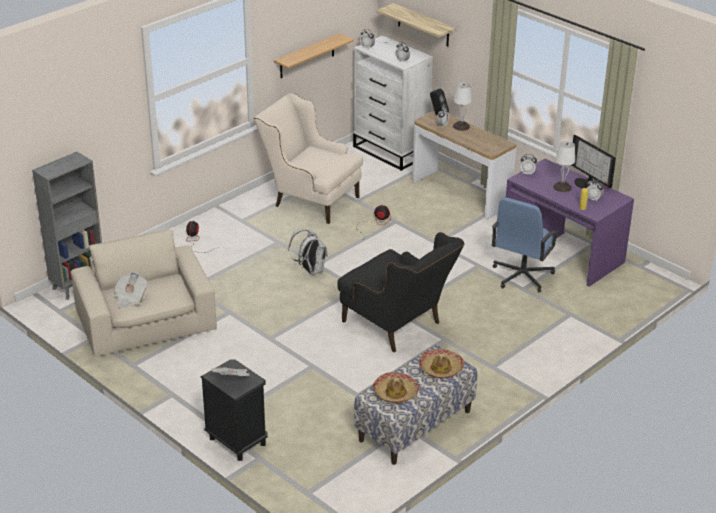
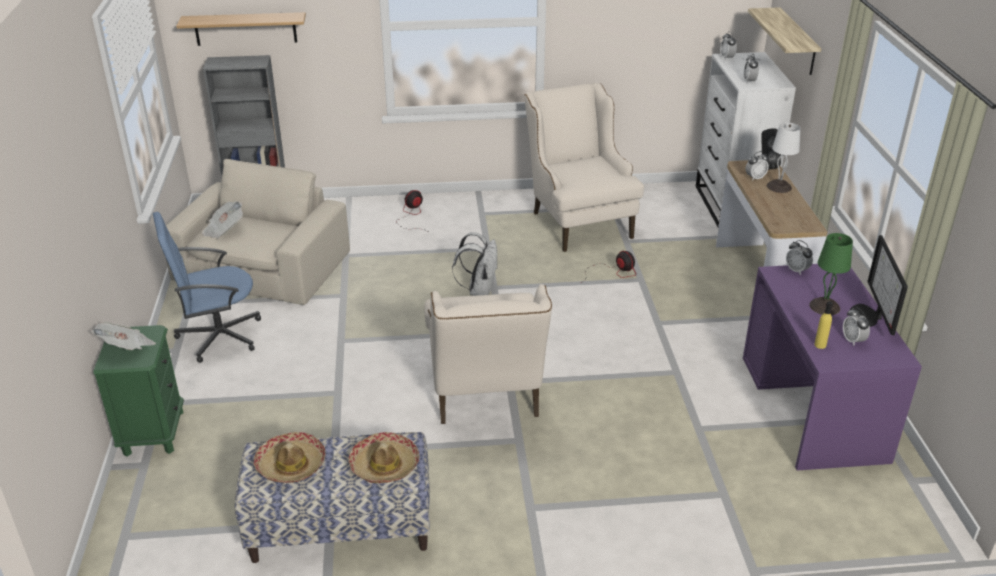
camera: 40 degrees right, 0 degrees up
black nightstand [201,359,268,461] -> green nightstand [94,325,184,457]
shelf [274,33,354,78] -> shelf moved to [176,12,306,46]
black armchair [338,232,464,352] -> beige armchair [424,284,552,424]
blue office chair [492,198,559,292] -> blue office chair moved to [153,212,261,363]
white table lamp [553,141,575,192] -> green table lamp [809,233,853,315]

